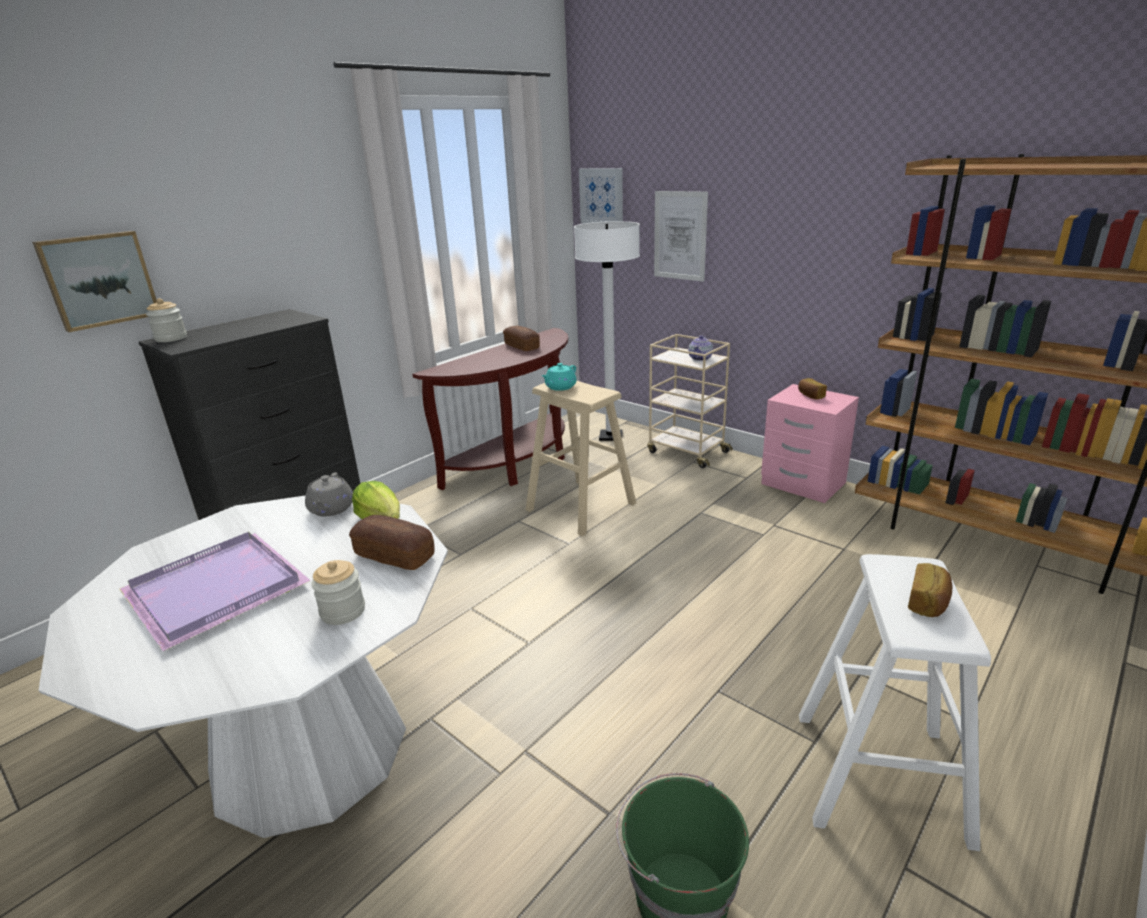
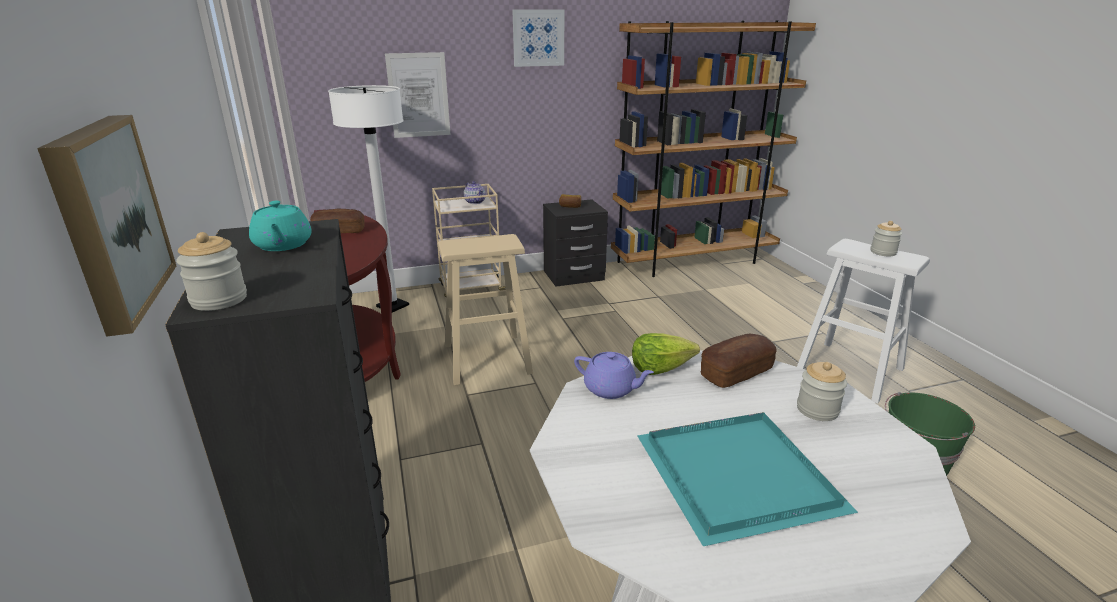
camera: 60 degrees left, 0 degrees up
purple tray [120,532,311,651] -> turquoise tray [638,412,858,546]
grey teapot [305,473,353,517] -> purple teapot [574,352,654,399]
turquoise teapot [542,363,577,391] -> turquoise teapot moved to [249,201,312,251]
picture [579,168,623,223] -> picture moved to [512,9,564,67]
pink nightstand [761,384,859,503] -> black nightstand [543,199,608,287]
bread [908,563,953,617] -> jar [871,221,902,256]

